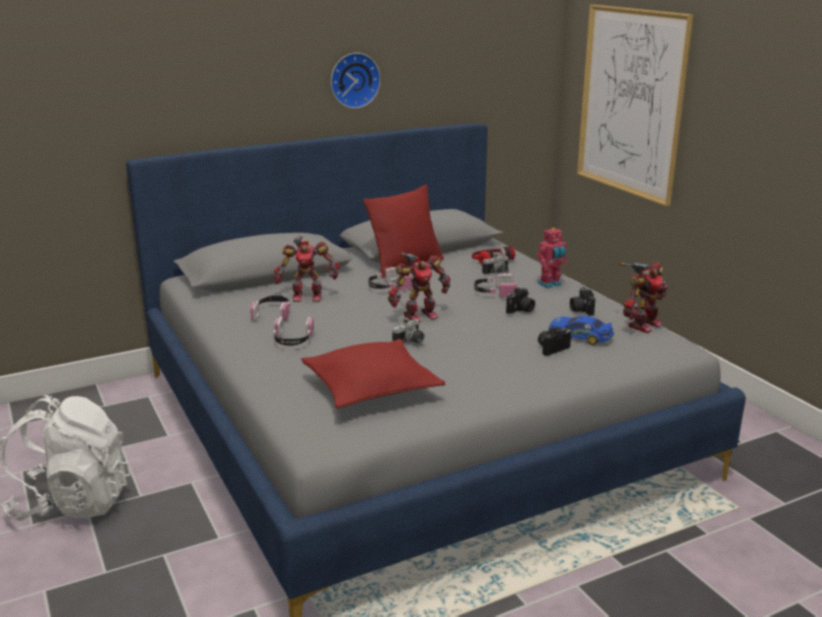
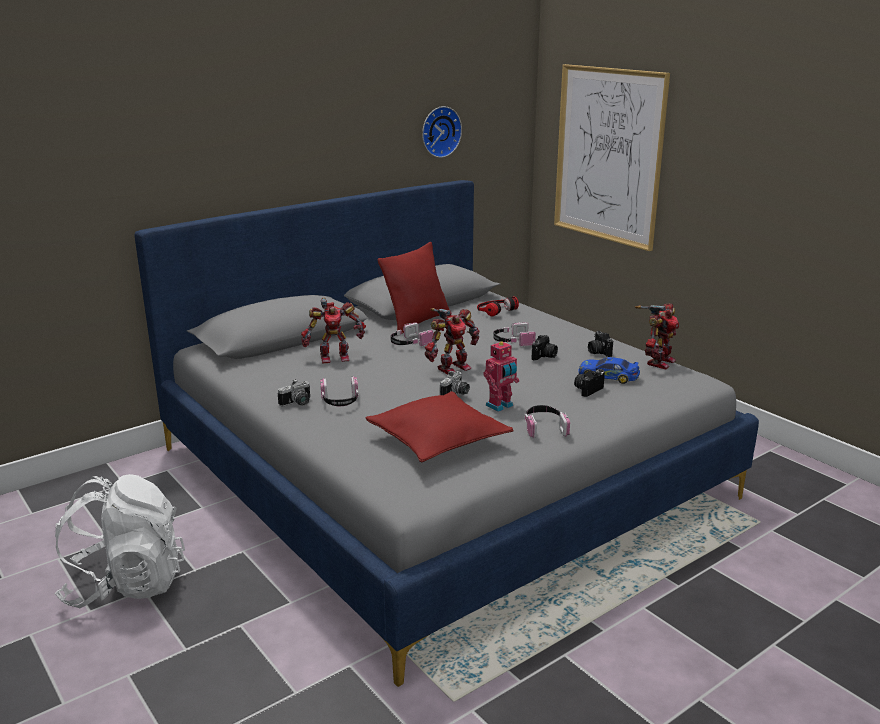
camera: 10 degrees left, 0 degrees up
headphones [250,295,291,322] -> headphones moved to [524,405,570,438]
wall clock [331,53,381,109] -> wall clock moved to [422,106,462,158]
camera [482,253,509,275] -> camera moved to [278,379,310,407]
toy robot [537,227,568,289] -> toy robot moved to [484,341,519,412]

